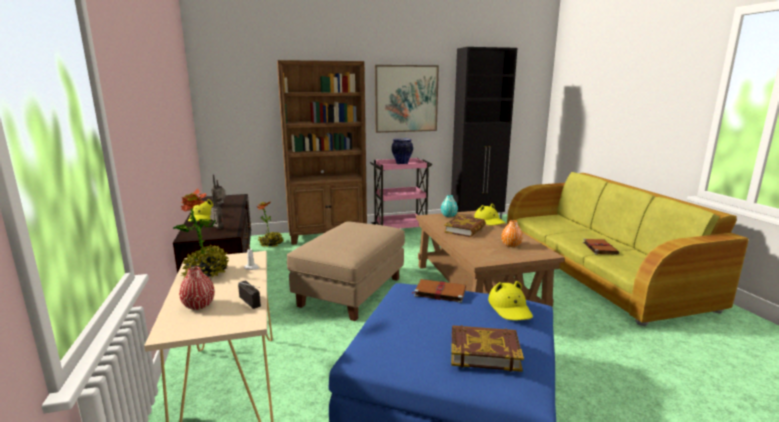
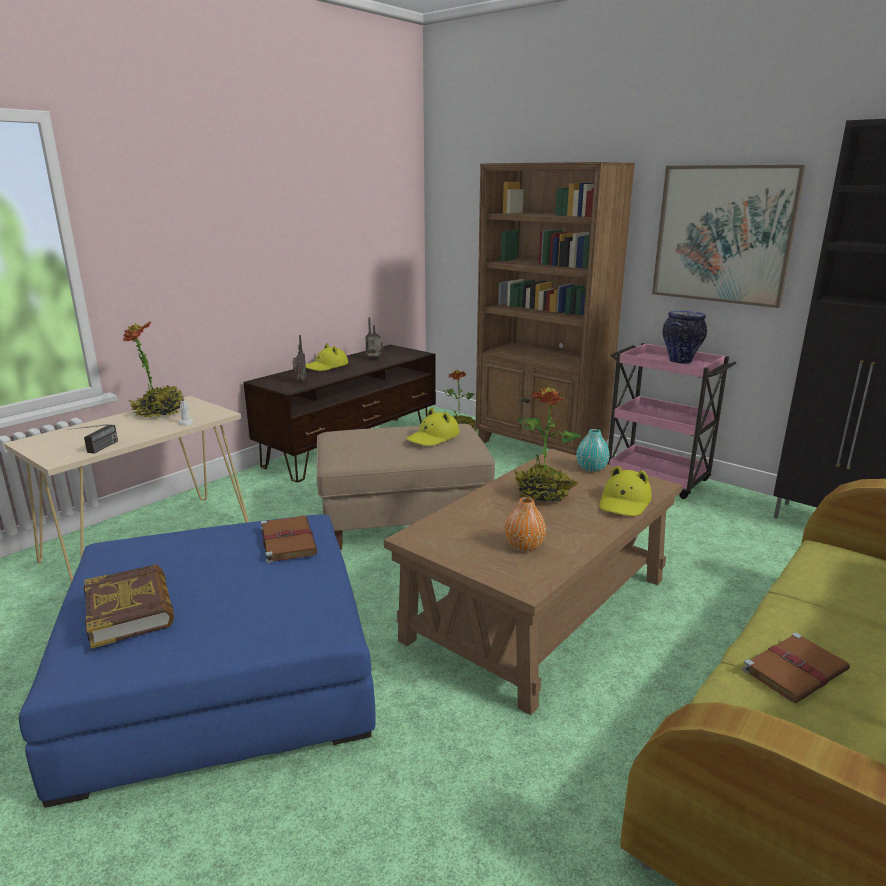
camera: 55 degrees right, 5 degrees up
red vase [179,267,215,310] -> none
book [444,215,486,237] -> potted plant [514,387,581,502]
yellow hat [488,281,533,320] -> yellow hat moved to [406,408,459,446]

